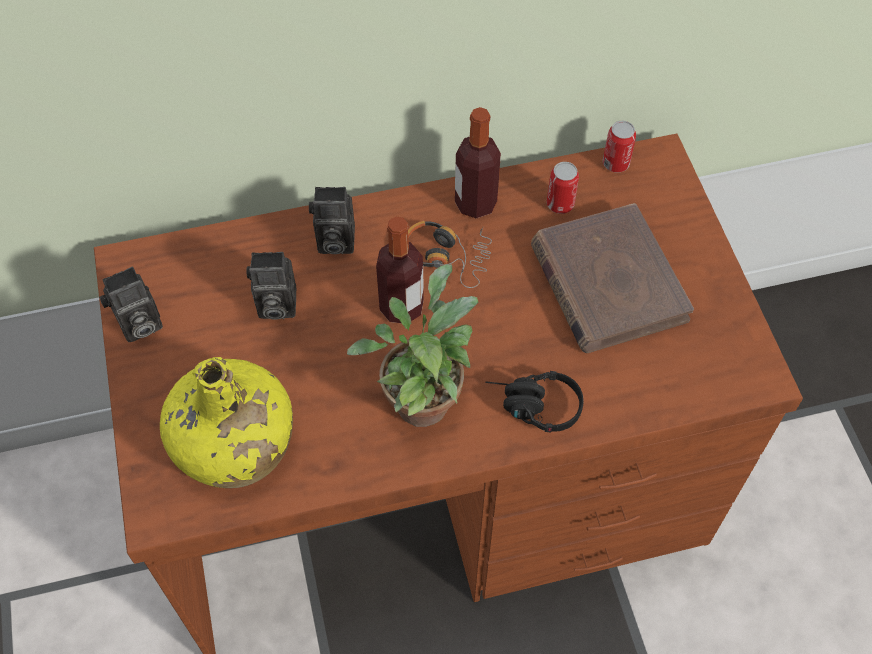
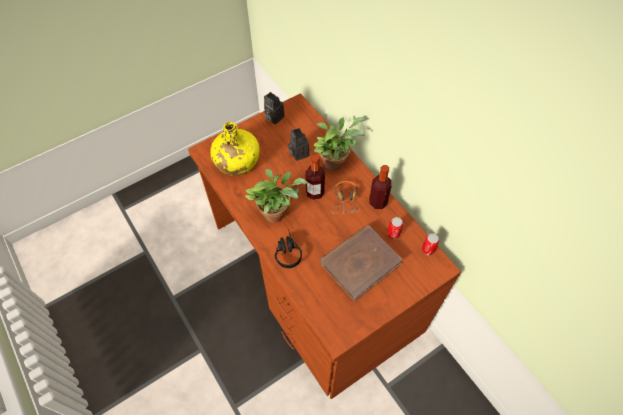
camera: 70 degrees right, 0 degrees up
camera [309,187,355,254] -> potted plant [314,117,367,171]

